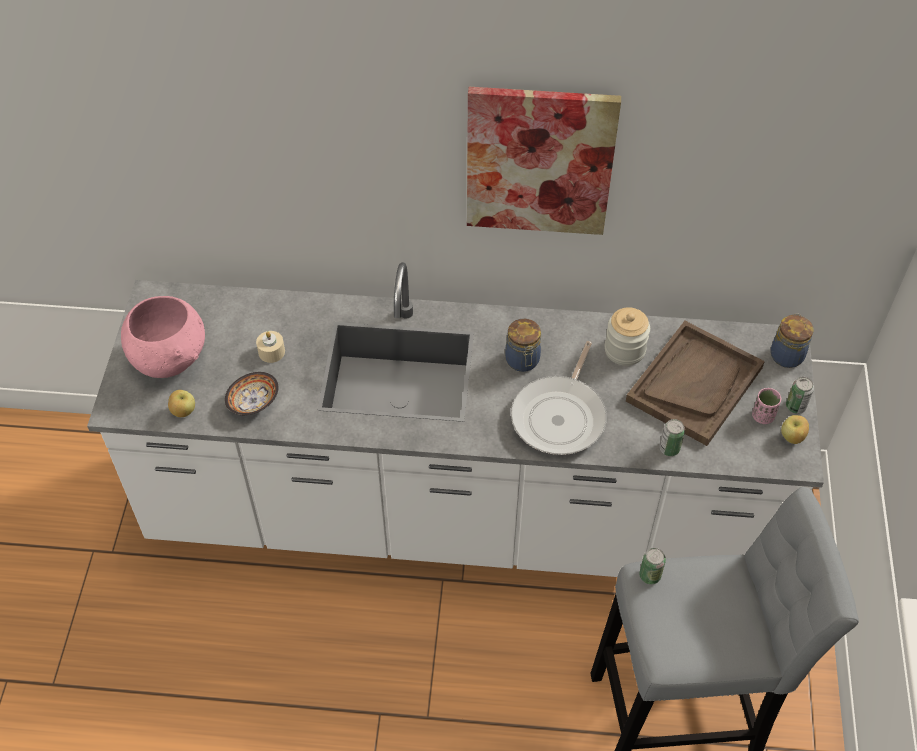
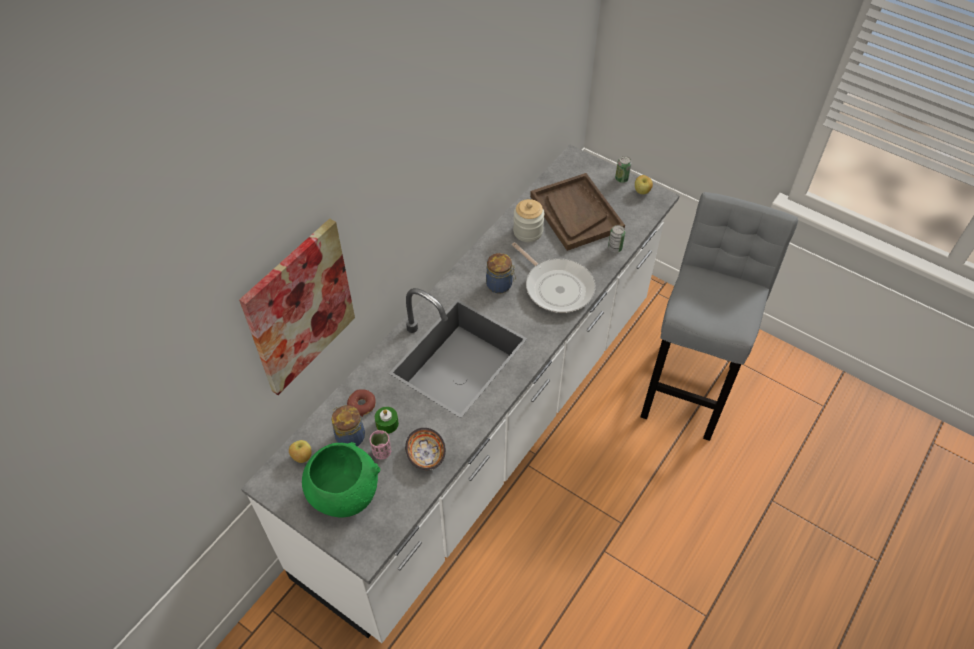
camera: 60 degrees left, 0 degrees up
pink bowl [121,296,205,378] -> green bowl [302,442,380,517]
apple [168,390,195,417] -> apple moved to [289,440,312,463]
beige candle [256,331,285,363] -> green candle [375,407,399,434]
picture [467,87,621,235] -> picture moved to [239,218,355,395]
can [639,548,666,584] -> none
pink cup [752,388,781,424] -> pink cup moved to [370,430,391,459]
jar [771,313,814,368] -> jar moved to [332,405,365,446]
none -> donut [347,389,375,417]

